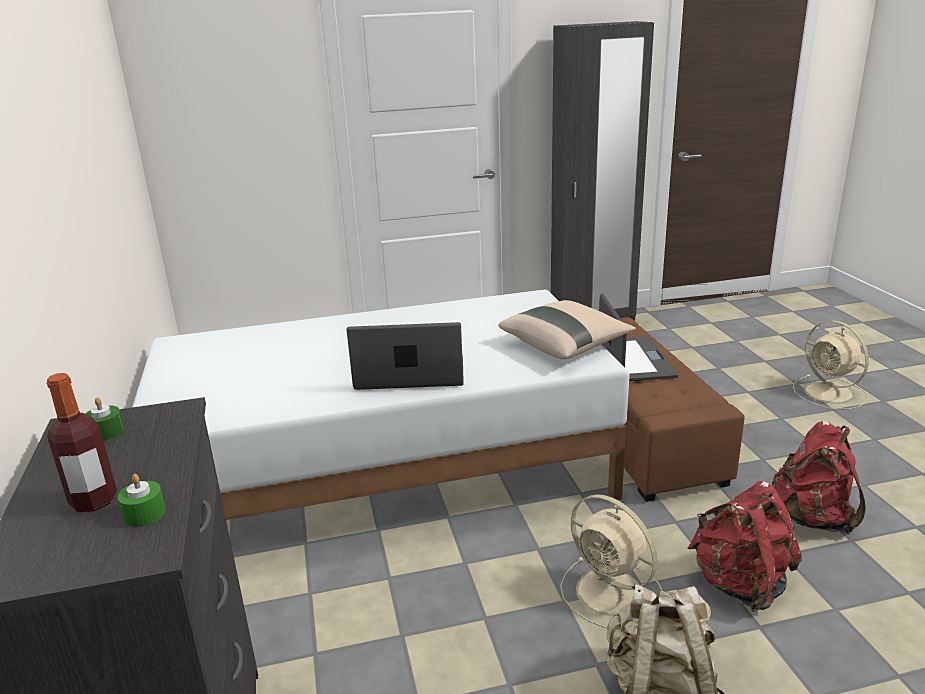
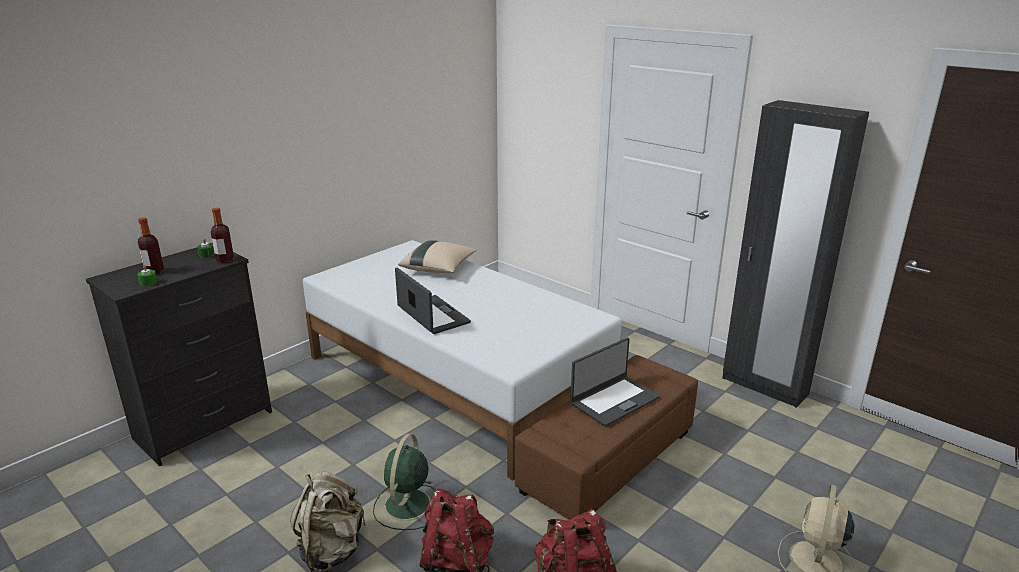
camera: 55 degrees right, 0 degrees up
beige pillow [498,300,636,359] -> beige pillow moved to [398,240,476,273]
beige fan [560,494,663,628] -> green fan [373,434,437,530]
none -> bottle [211,208,234,263]

